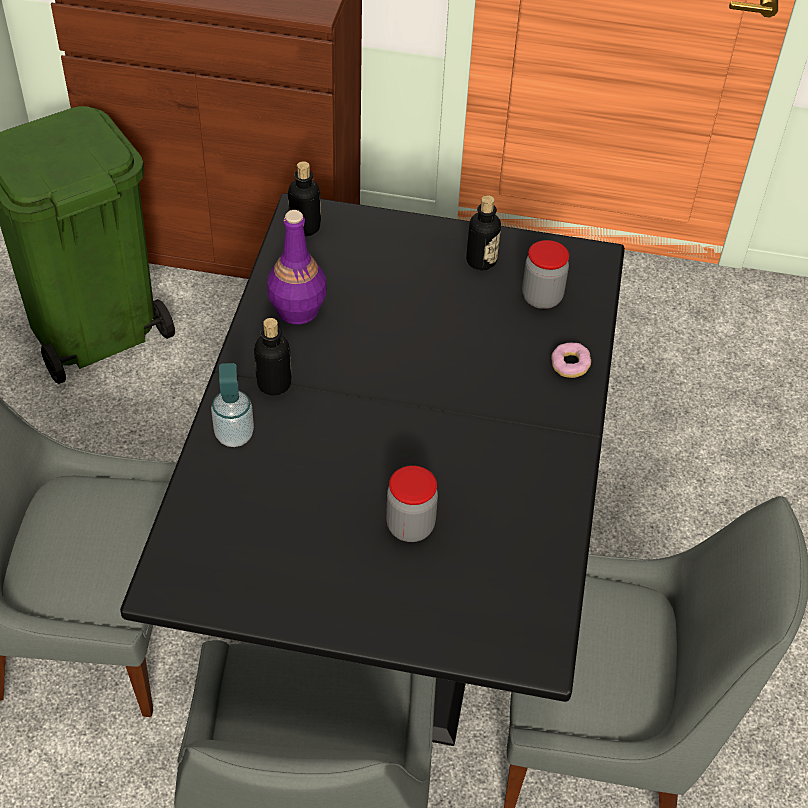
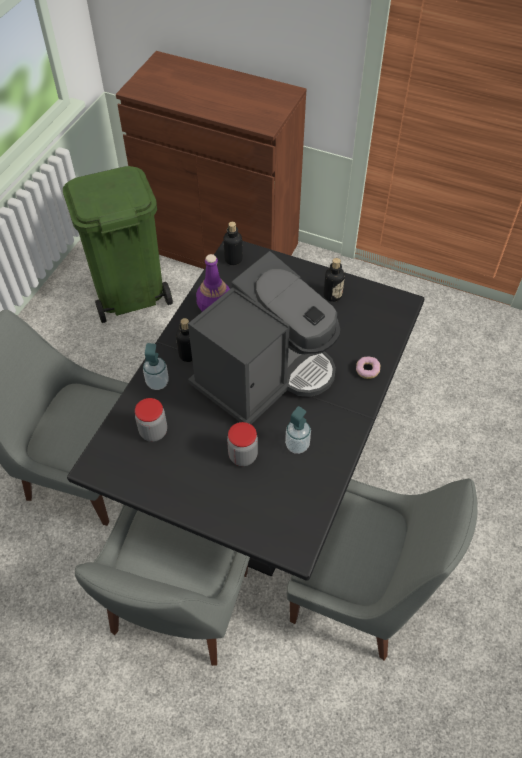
camera: 15 degrees right, 5 degrees up
jar [522,240,569,309] -> jar moved to [135,398,167,442]
none -> coffee machine [188,251,340,424]
none -> soap dispenser [285,406,311,454]

